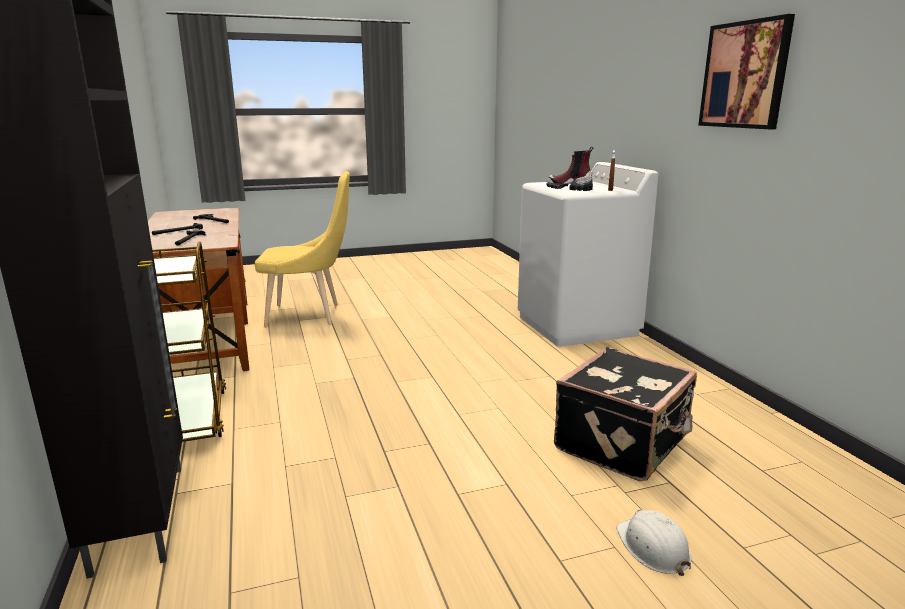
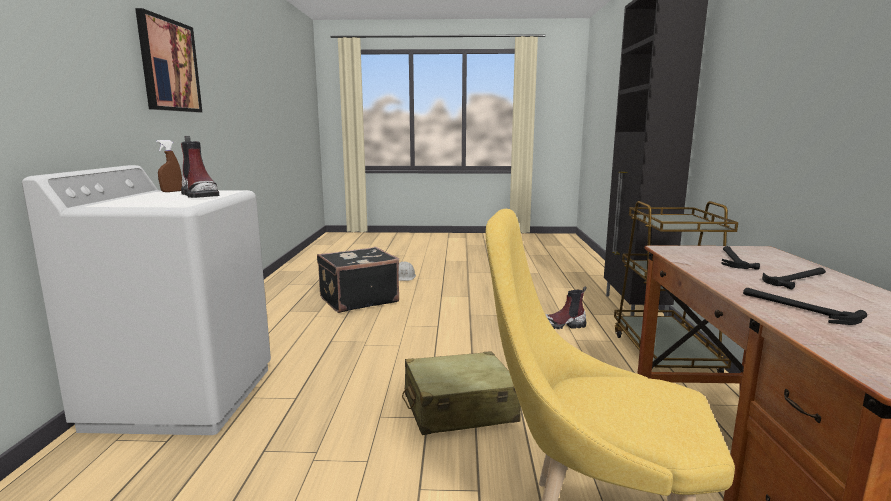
camera: 160 degrees left, 5 degrees down
none -> beige suitcase [402,351,521,435]
none -> boot [545,287,587,329]

